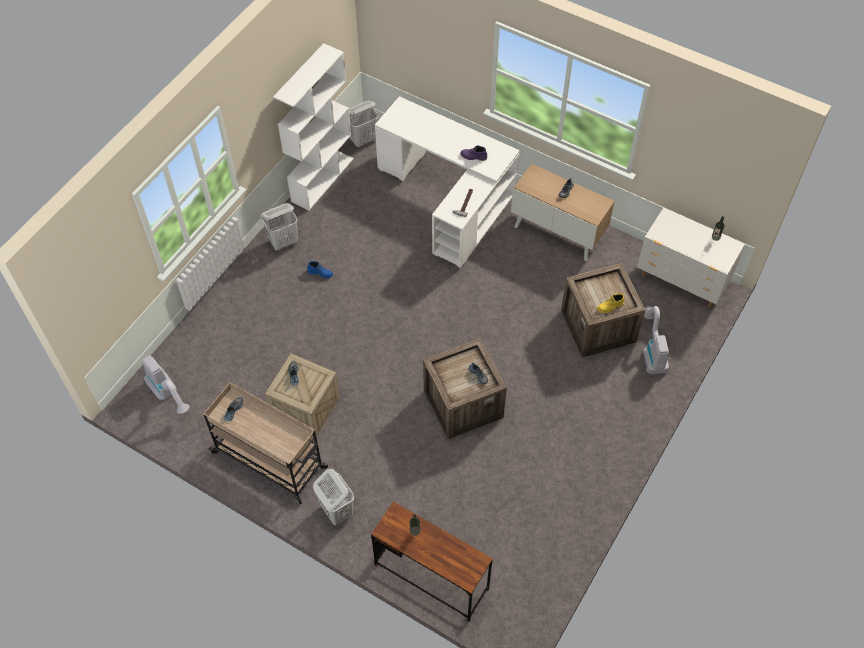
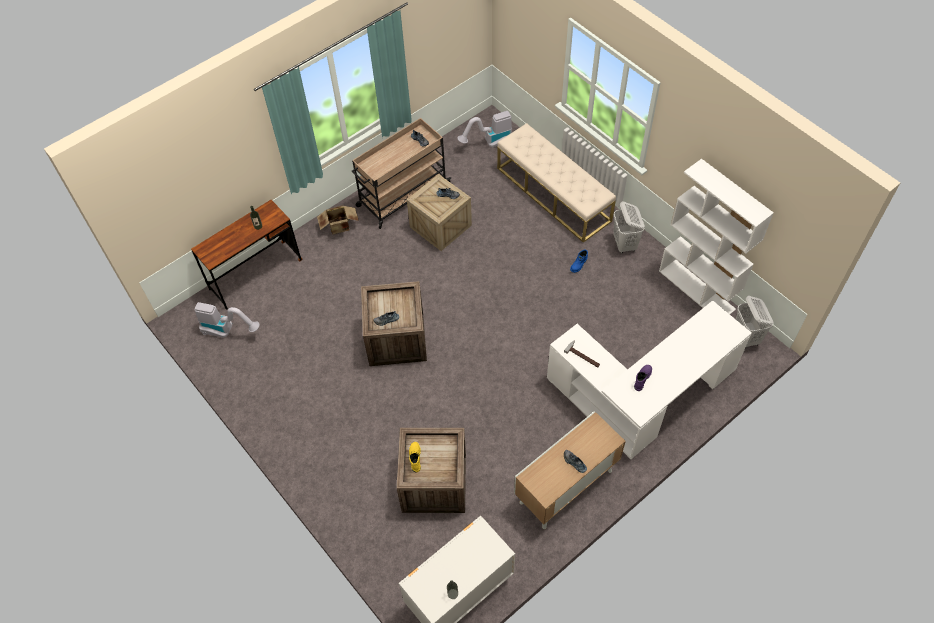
camera: 110 degrees right, 0 degrees up
white laundry basket [313,469,354,525] -> cardboard box [317,206,359,235]
vacuum cleaner [643,306,669,374] -> vacuum cleaner moved to [195,302,260,337]
none -> beige bench [497,123,616,243]

